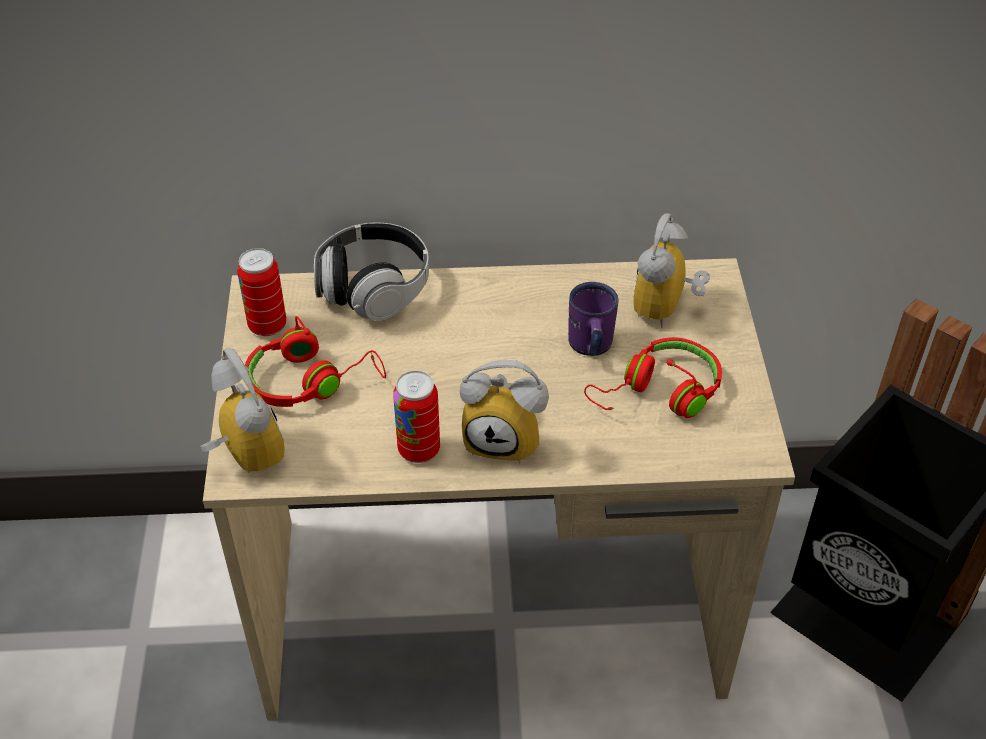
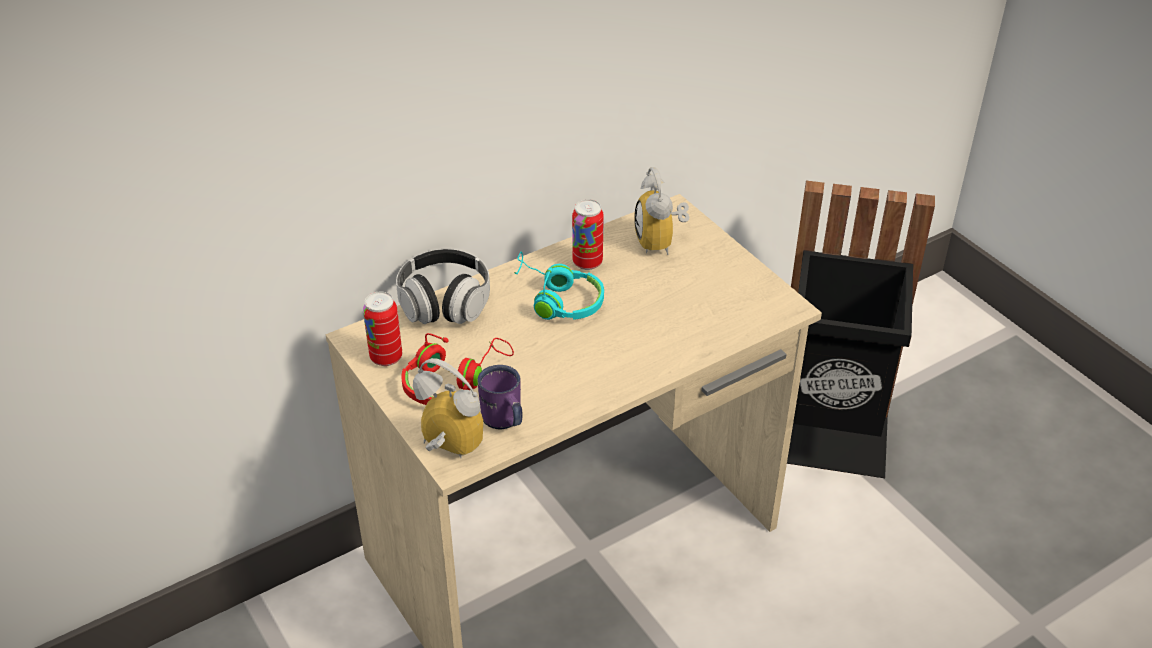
camera: 30 degrees left, 5 degrees down
can [393,371,440,463] -> can moved to [572,199,604,270]
alarm clock [460,360,549,463] -> none
purple mug [568,282,619,356] -> purple mug moved to [477,365,522,430]
red headphones [584,337,722,418] -> none
none -> turquoise headphones [514,252,604,320]

